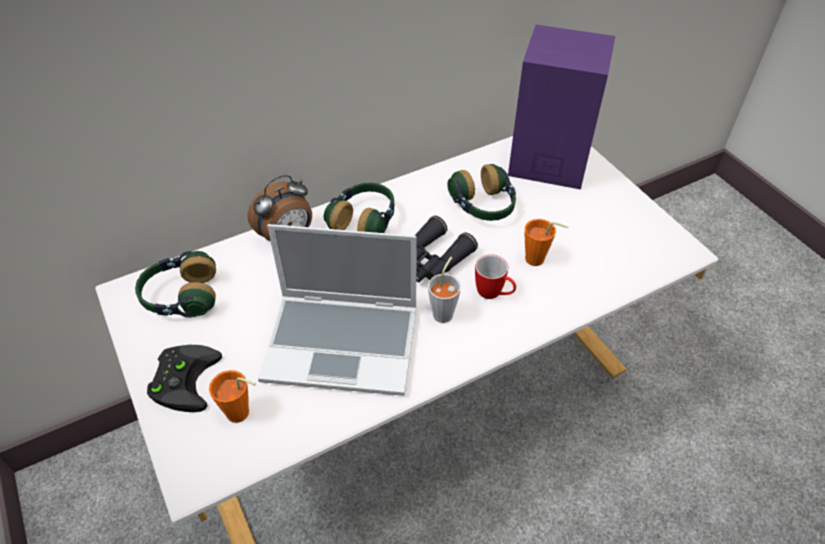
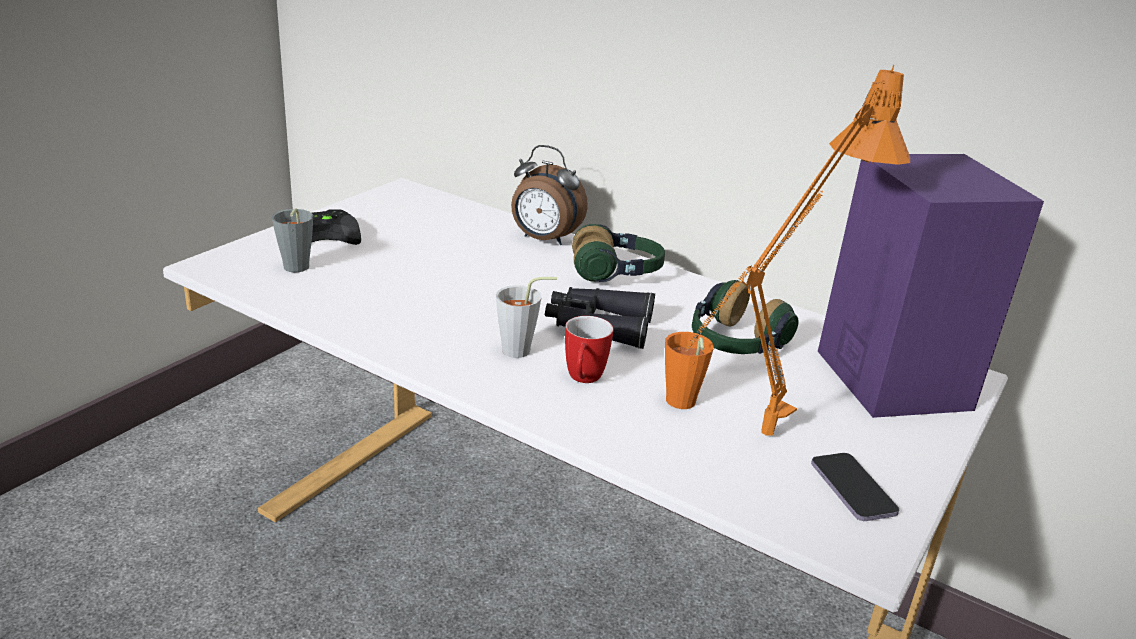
camera: 60 degrees right, 20 degrees down
headphones [135,251,216,318] -> none
orange cup [209,370,256,423] -> grey cup [272,208,313,272]
laptop [258,224,417,396] -> none
none -> orange table lamp [684,64,910,436]
none -> phone [811,453,899,521]

